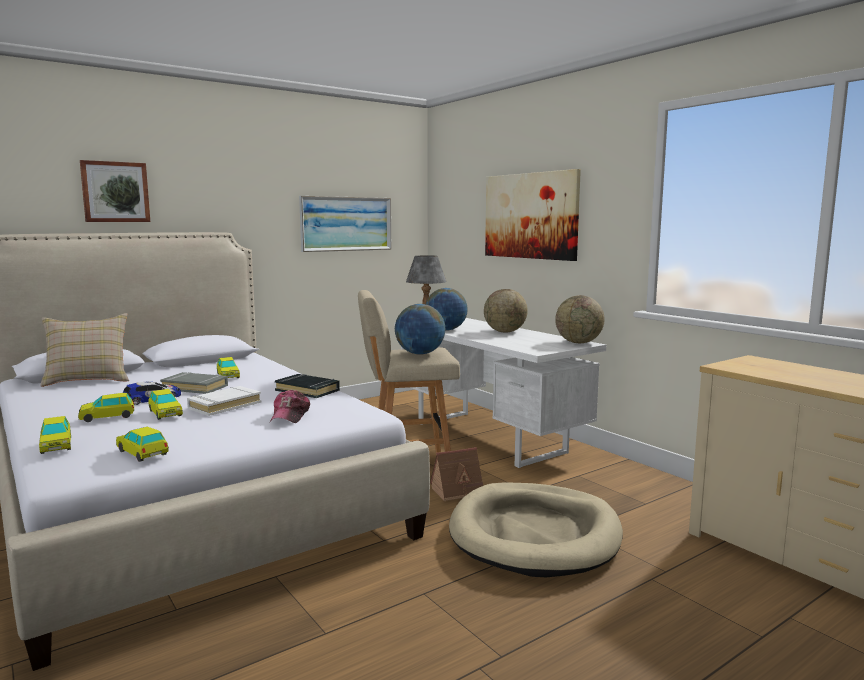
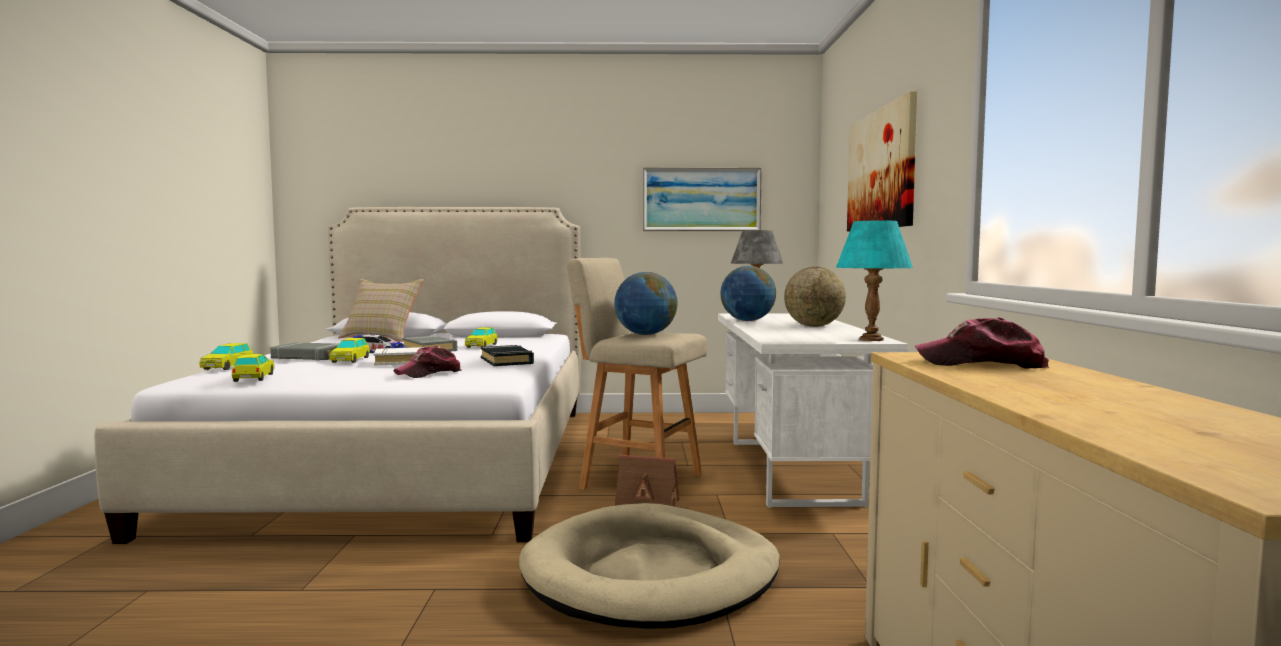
camera: 35 degrees right, 5 degrees down
toy car [78,393,134,422] -> grey book [270,342,339,361]
picture [80,160,150,222] -> none
globe [555,295,605,343] -> turquoise table lamp [836,220,913,341]
none -> cap [915,317,1049,369]

